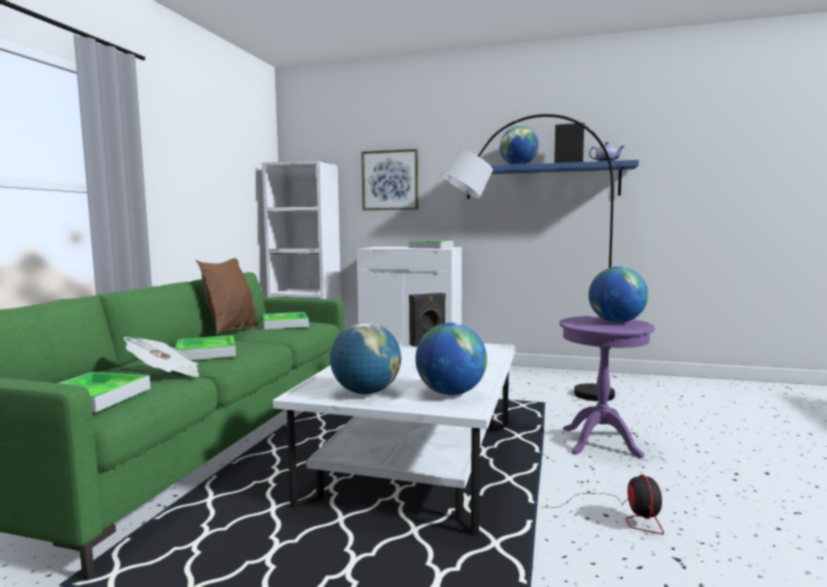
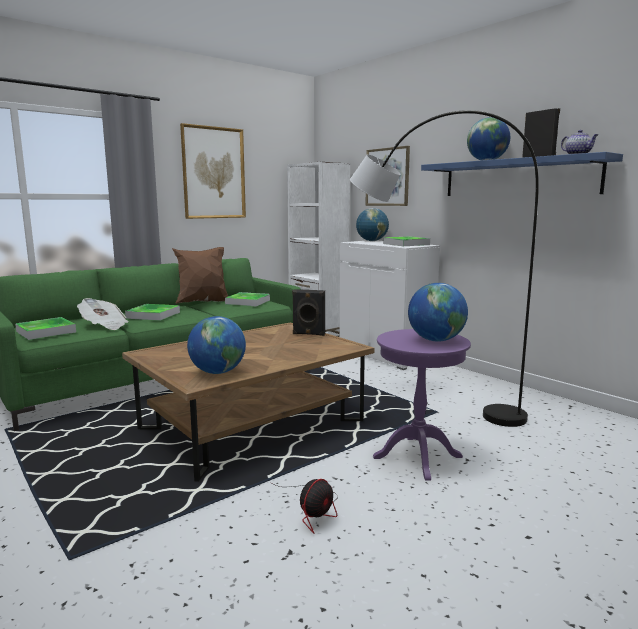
camera: 35 degrees right, 5 degrees up
white coffee table [273,339,516,536] -> brown coffee table [122,323,374,482]
globe [330,323,401,394] -> globe moved to [356,208,389,241]
none -> picture [180,123,246,219]

